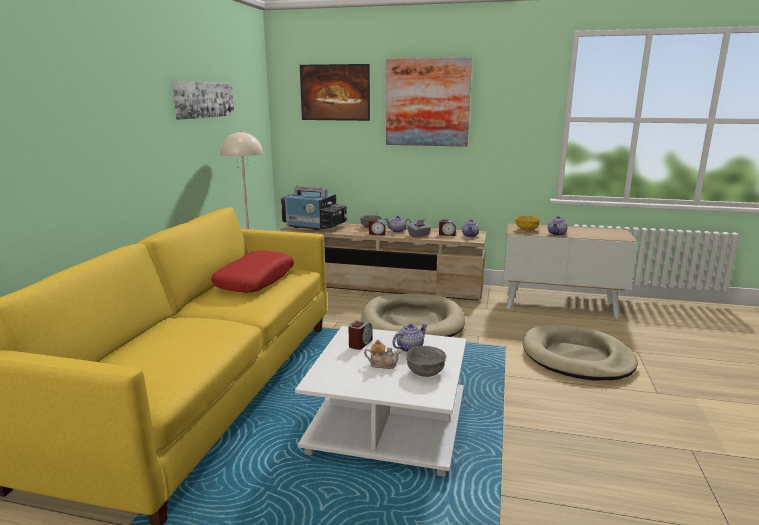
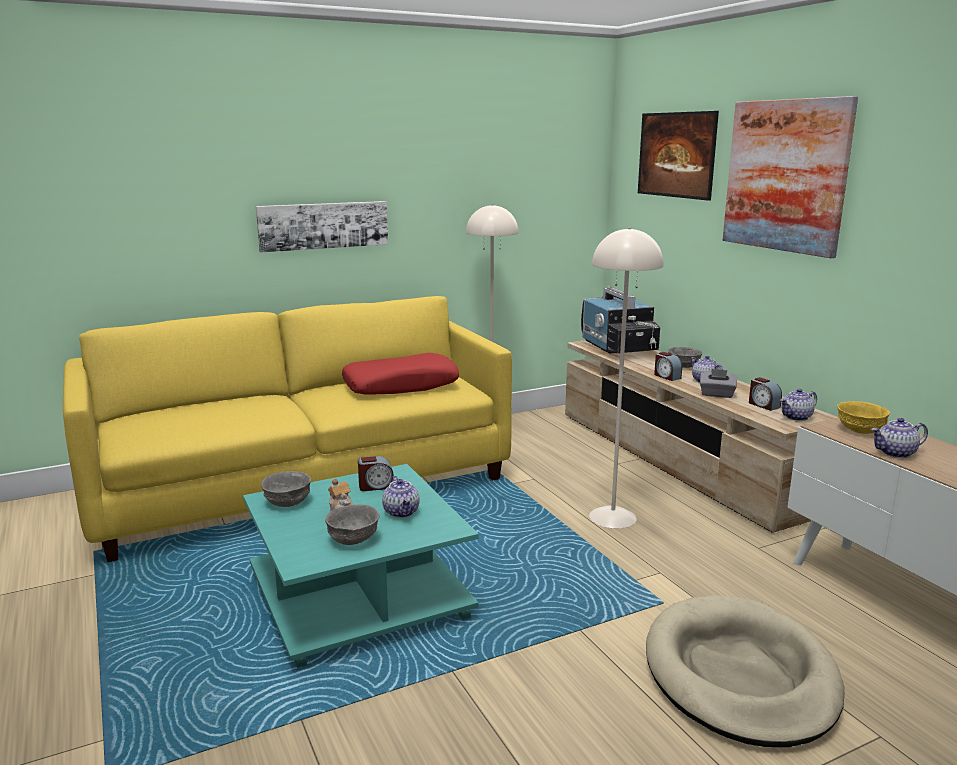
camera: 50 degrees right, 0 degrees up
picture [172,81,234,120] -> picture moved to [256,201,388,252]
white coffee table [295,326,466,477] -> turquoise coffee table [243,464,479,668]
beige dog bed [362,294,465,337] -> beige floor lamp [589,227,664,529]
teapot [392,324,427,352] -> teapot turned 60 degrees clockwise [382,476,420,518]
none -> grey bowl [261,471,311,507]

